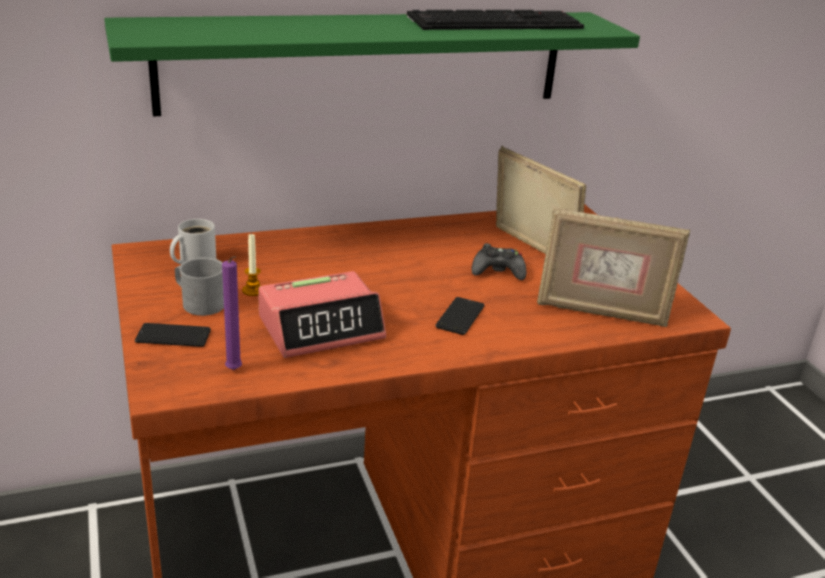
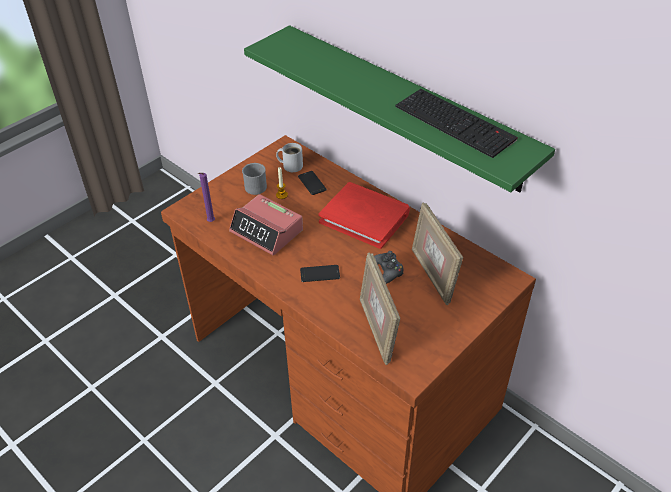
camera: 65 degrees right, 15 degrees up
phone [135,323,211,347] -> phone moved to [298,171,327,195]
picture frame [496,146,586,254] -> picture frame turned 135 degrees clockwise [412,202,463,305]
none -> red book [318,182,410,249]

